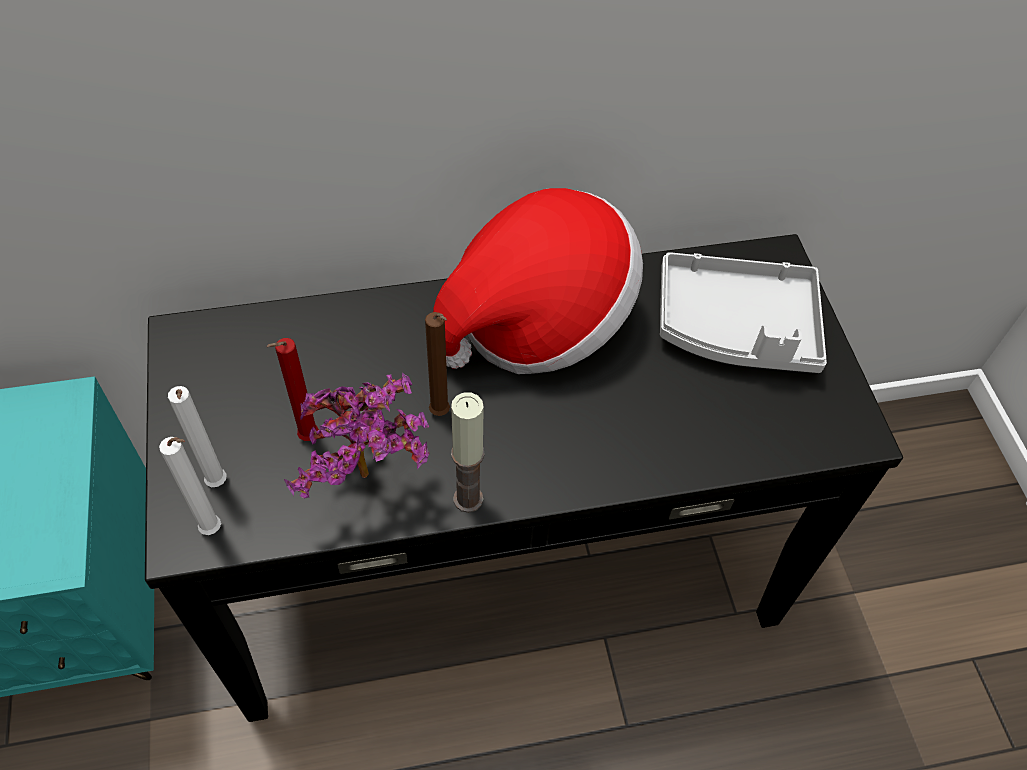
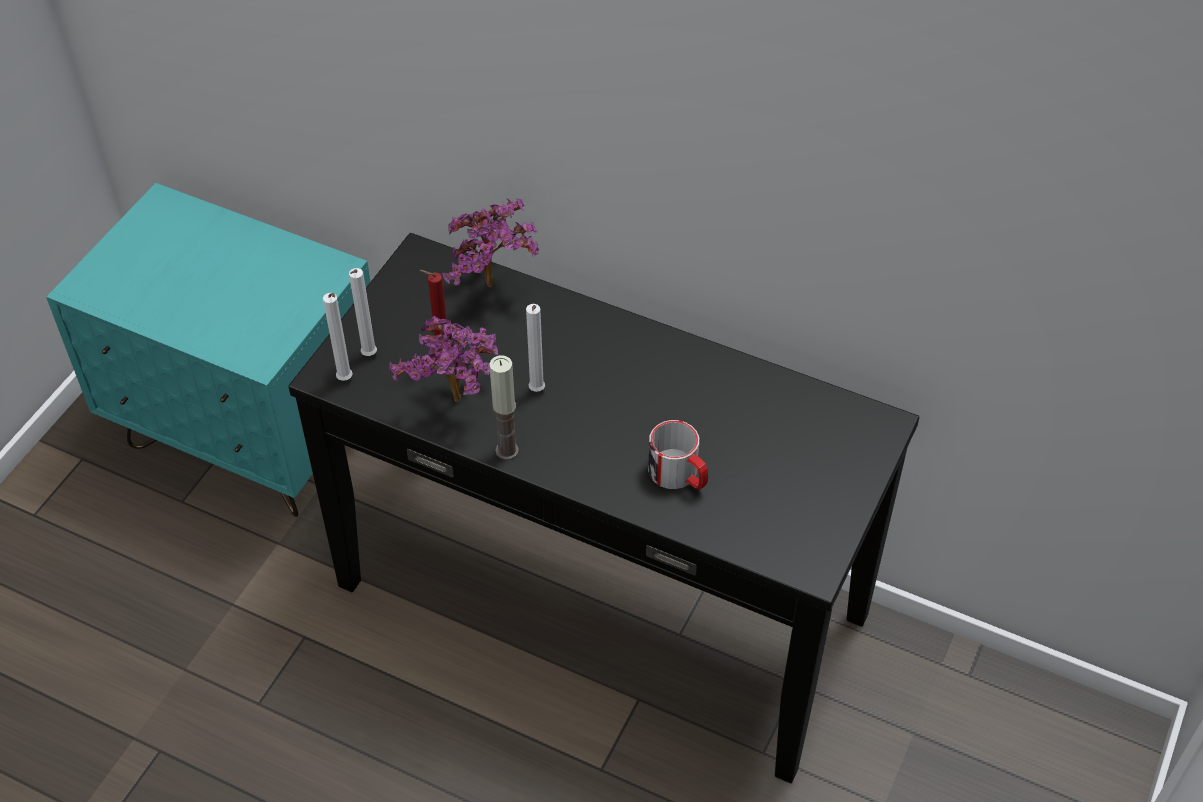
camera: 40 degrees right, 5 degrees down
brown candle [425,312,450,416] -> white candle [526,304,545,392]
hat [433,188,643,374] -> none
grey tray [660,252,827,373] -> none
none -> potted plant [442,198,539,288]
none -> mug [648,420,708,489]

